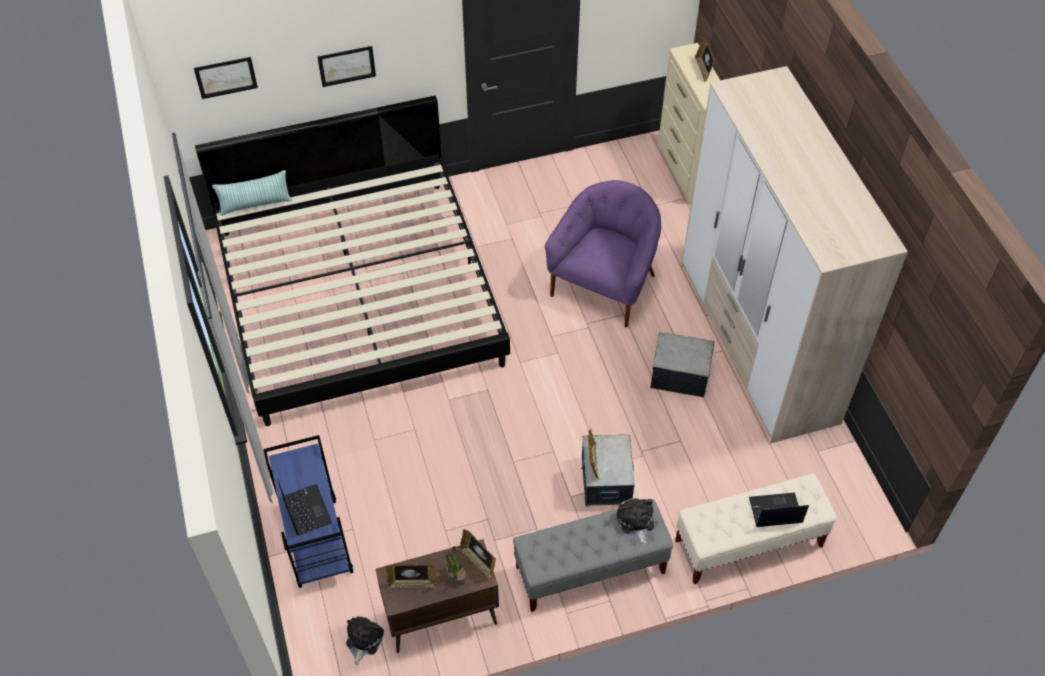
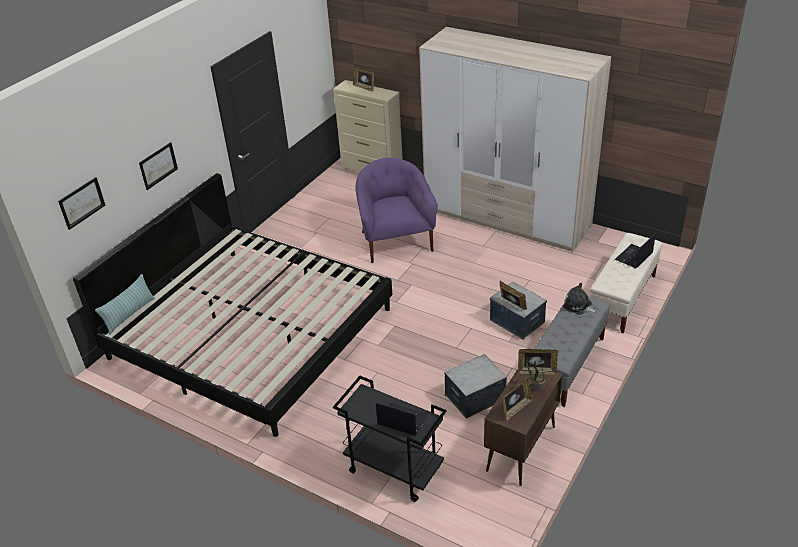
camera: 40 degrees left, 15 degrees down
blue cart [263,435,353,588] -> black cart [333,376,447,502]
plush toy [346,616,384,665] -> none
storage box [650,332,714,398] -> storage box moved to [444,354,507,419]

